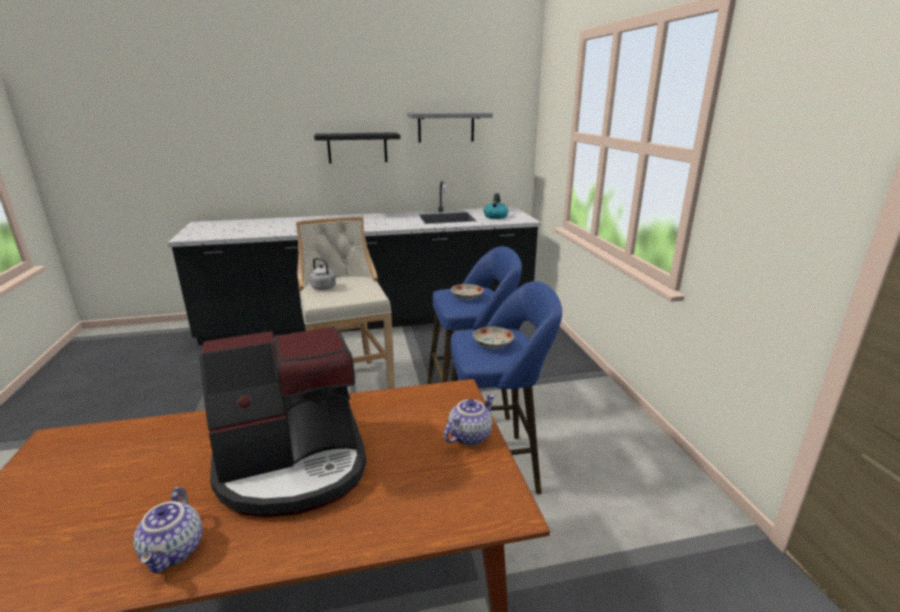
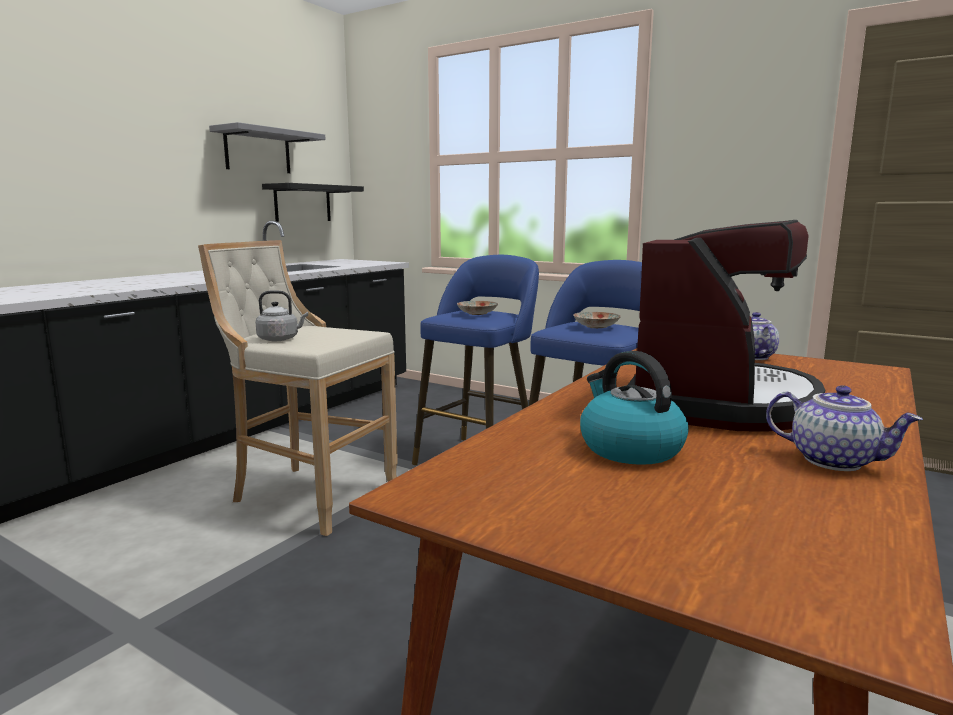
camera: 45 degrees left, 10 degrees down
black shelf [314,132,400,164] -> black shelf moved to [262,183,364,222]
kettle [484,193,508,219] -> kettle moved to [580,351,689,465]

